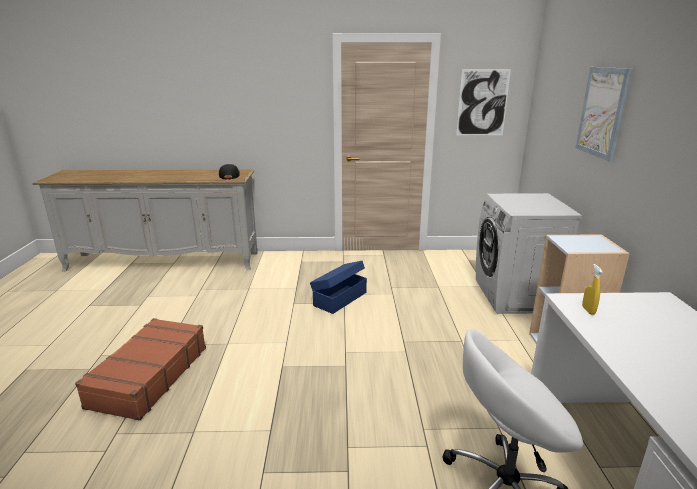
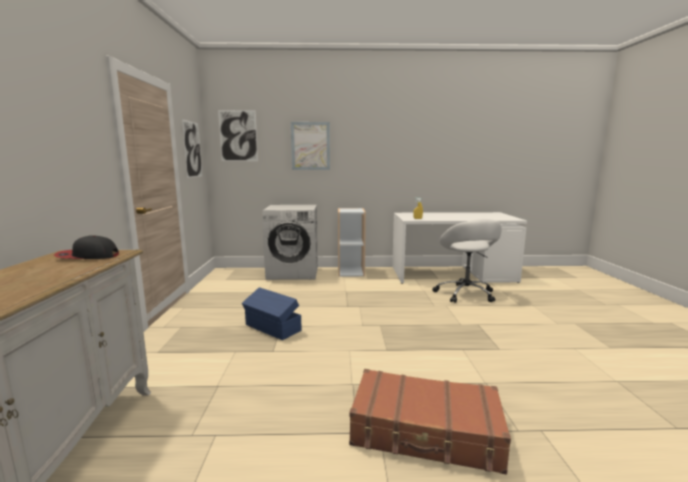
camera: 90 degrees left, 10 degrees down
none -> picture [218,110,258,161]

